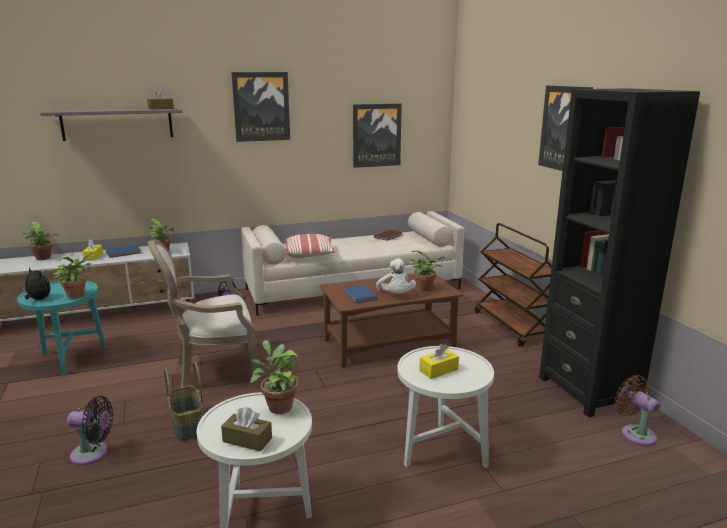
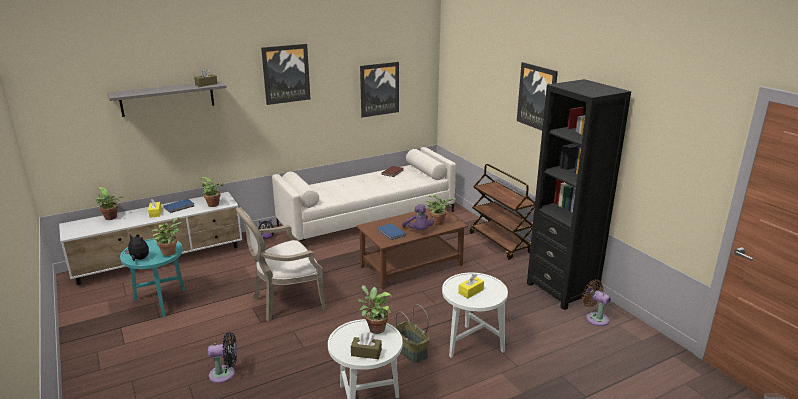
camera: 10 degrees left, 5 degrees up
basket [164,362,203,441] -> basket moved to [394,304,429,363]
pillow [285,234,335,258] -> none
white plush toy [376,259,416,294] -> purple plush toy [402,204,434,230]

